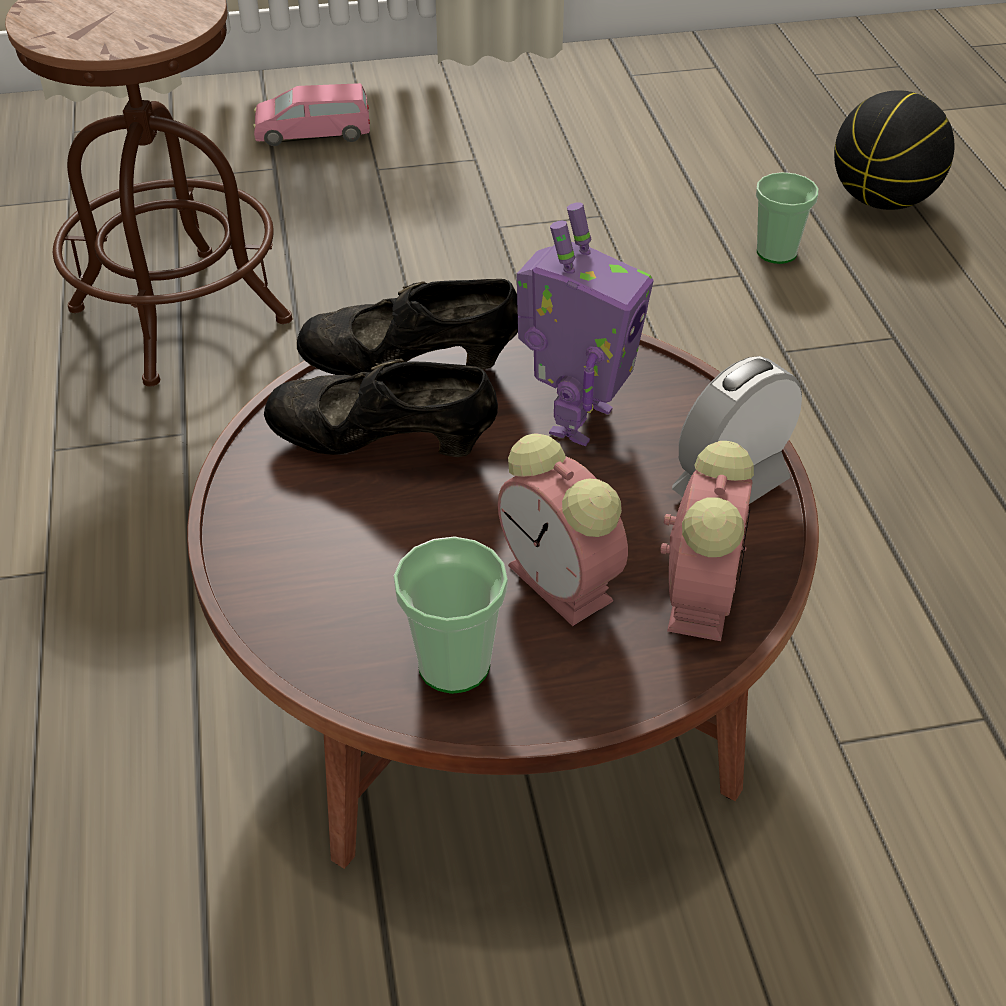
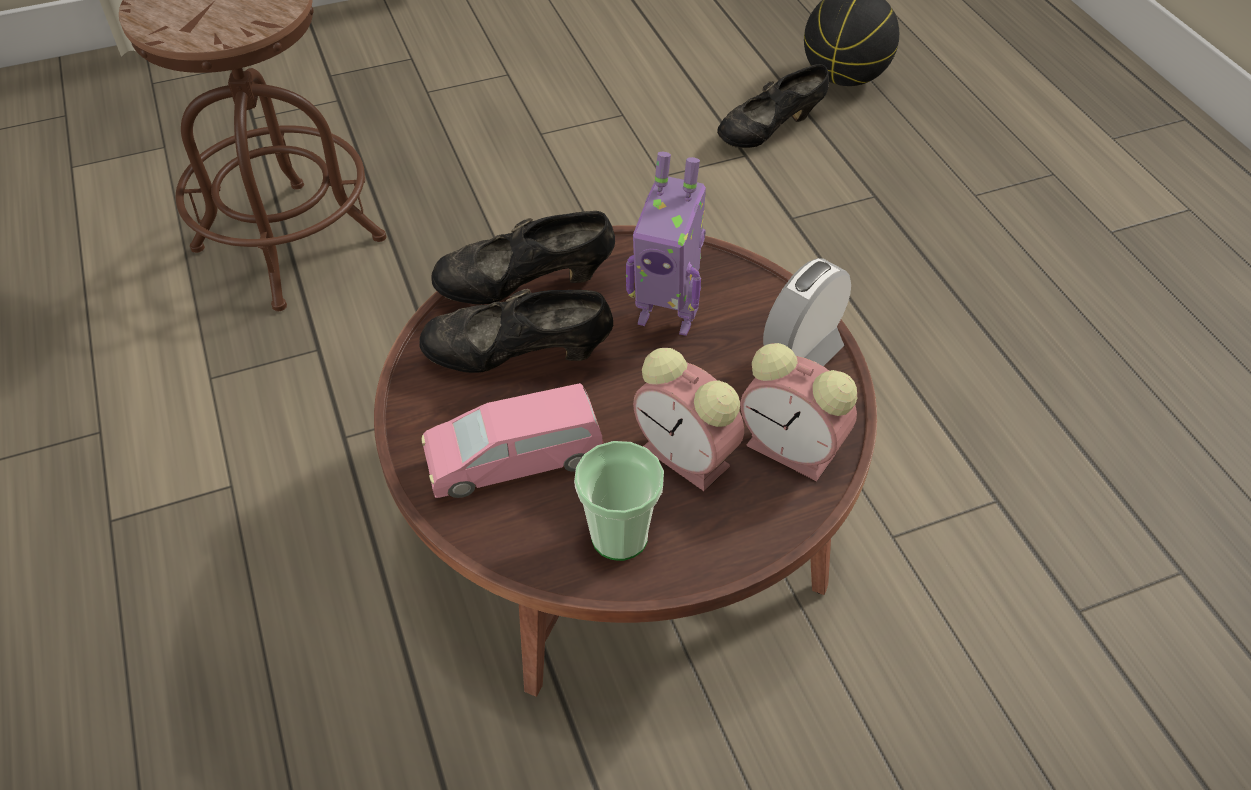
camera: 10 degrees left, 5 degrees up
pink toy car [253,83,370,146] -> pink toy car moved to [421,383,604,498]
toy robot [517,202,654,446] -> toy robot turned 90 degrees clockwise [626,152,706,336]
alarm clock [660,441,754,641] -> alarm clock turned 120 degrees clockwise [741,343,857,481]
cup [756,172,819,264] -> black shoe [717,64,829,148]

